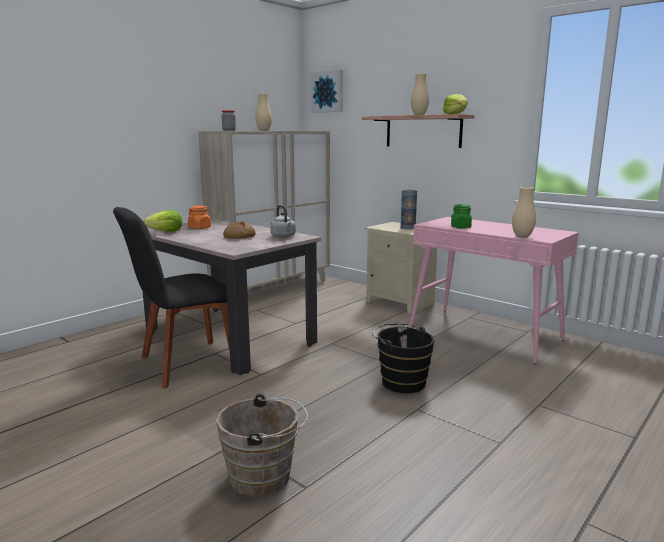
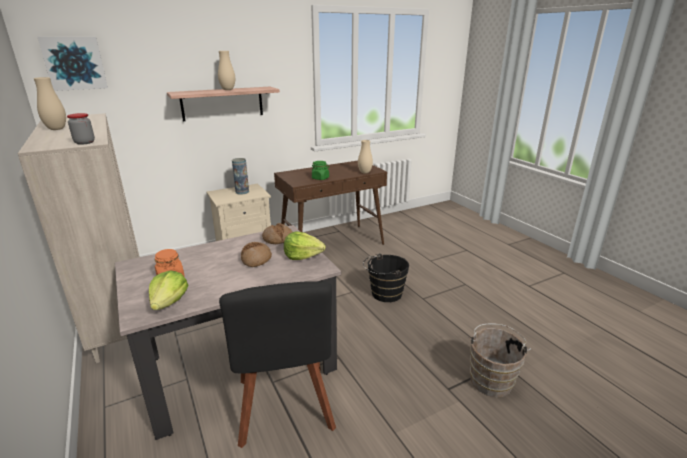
camera: 70 degrees left, 10 degrees up
grey kettle [270,205,296,238] -> bread [262,223,293,244]
pink console table [409,217,579,364] -> brown console table [274,161,387,245]
lettuce [443,94,468,114] -> lettuce moved to [284,232,325,260]

